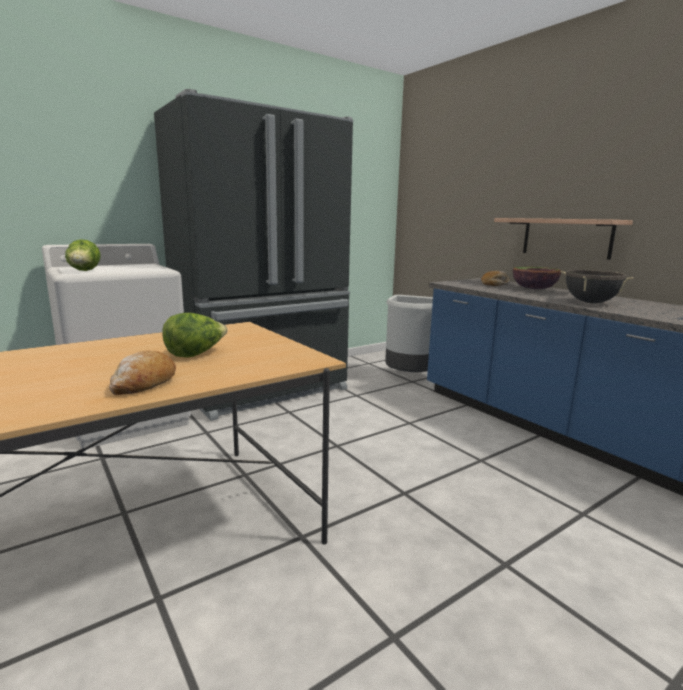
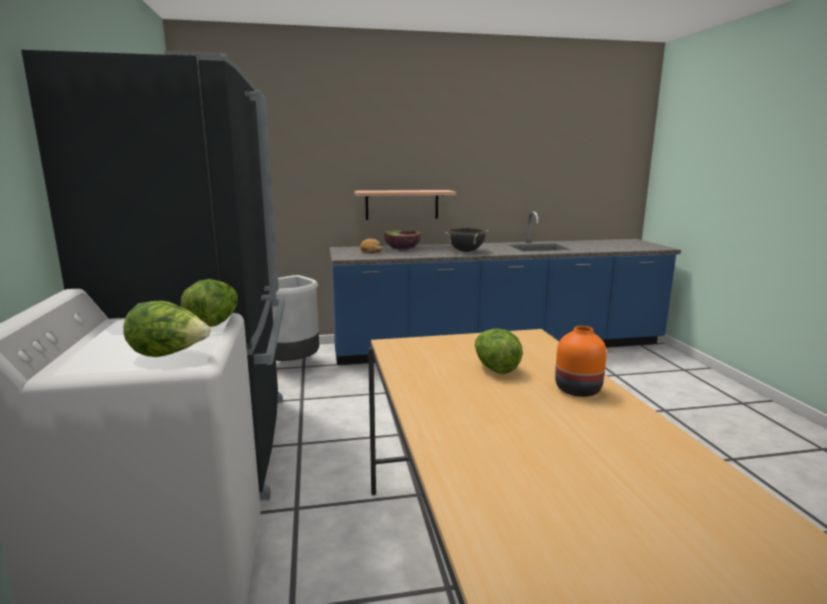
camera: 65 degrees left, 0 degrees up
bread [109,350,176,395] -> orange vase [555,326,607,397]
none -> lettuce [180,279,238,327]

